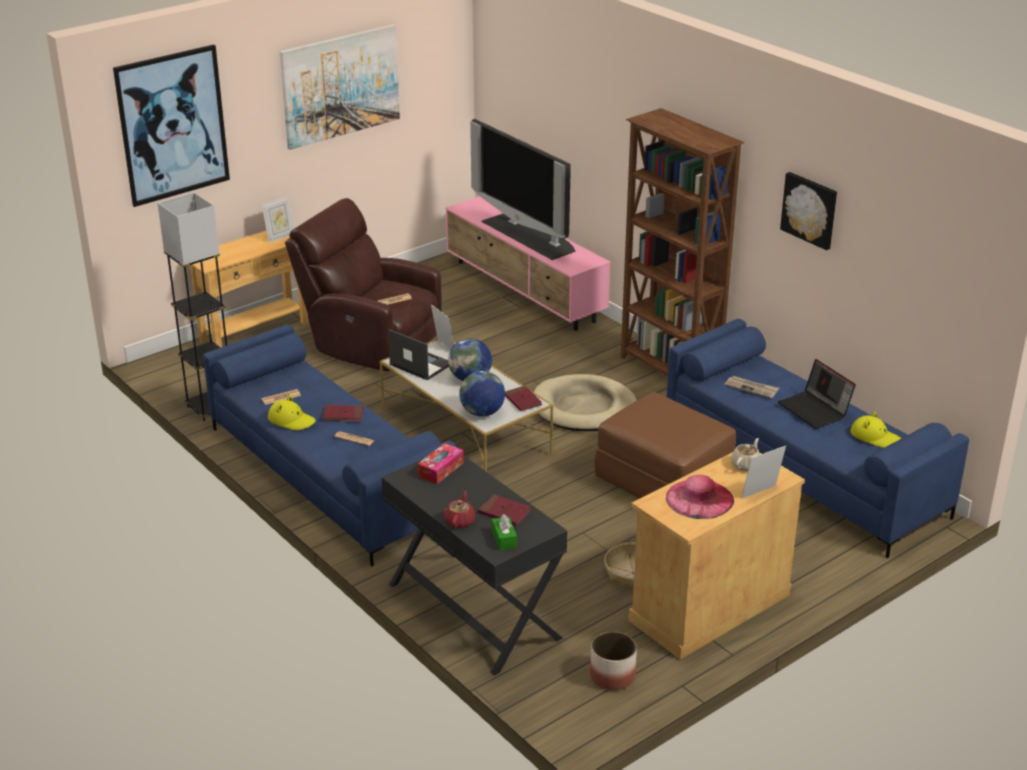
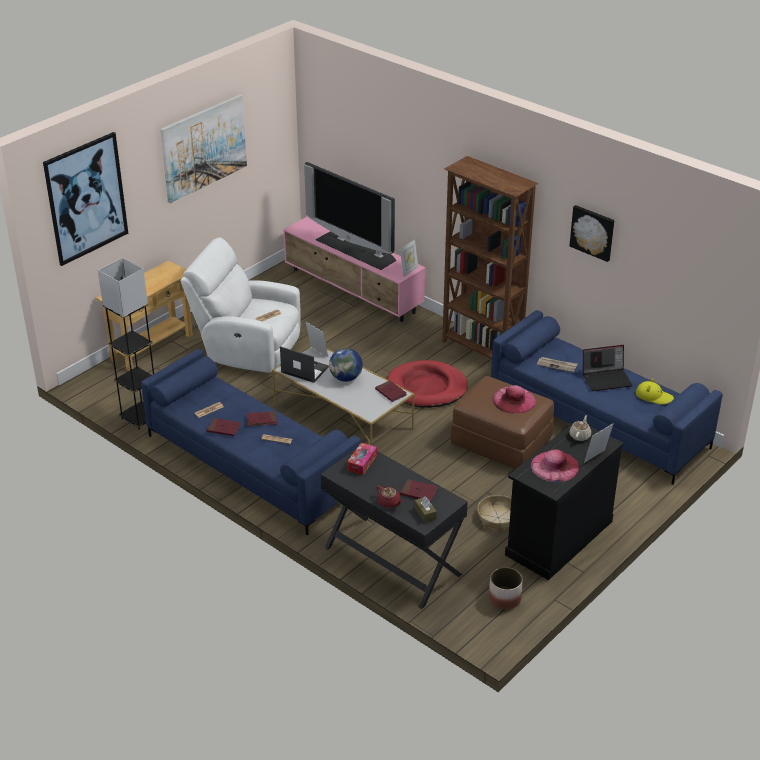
camera: 10 degrees left, 5 degrees up
picture frame [262,196,294,243] -> picture frame moved to [400,240,418,277]
yellow hat [268,396,316,430] -> red book [207,418,241,436]
brown armchair [285,198,442,371] -> white armchair [181,237,301,373]
red teapot [444,491,475,528] -> red teapot turned 135 degrees clockwise [377,486,403,508]
globe [459,371,505,417] -> none
green tissue box [492,514,517,550] -> brown tissue box [414,496,437,523]
beige dog bed [534,374,637,431] -> red dog bed [387,360,468,408]
beige cabinet [629,452,805,660] -> black cabinet [505,420,624,580]
laptop [778,359,856,429] -> laptop turned 60 degrees counterclockwise [583,345,632,391]
none -> pink hat [493,385,536,414]

